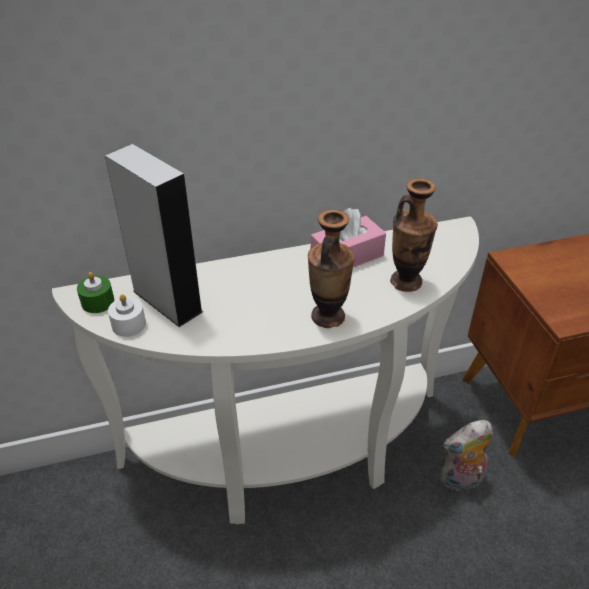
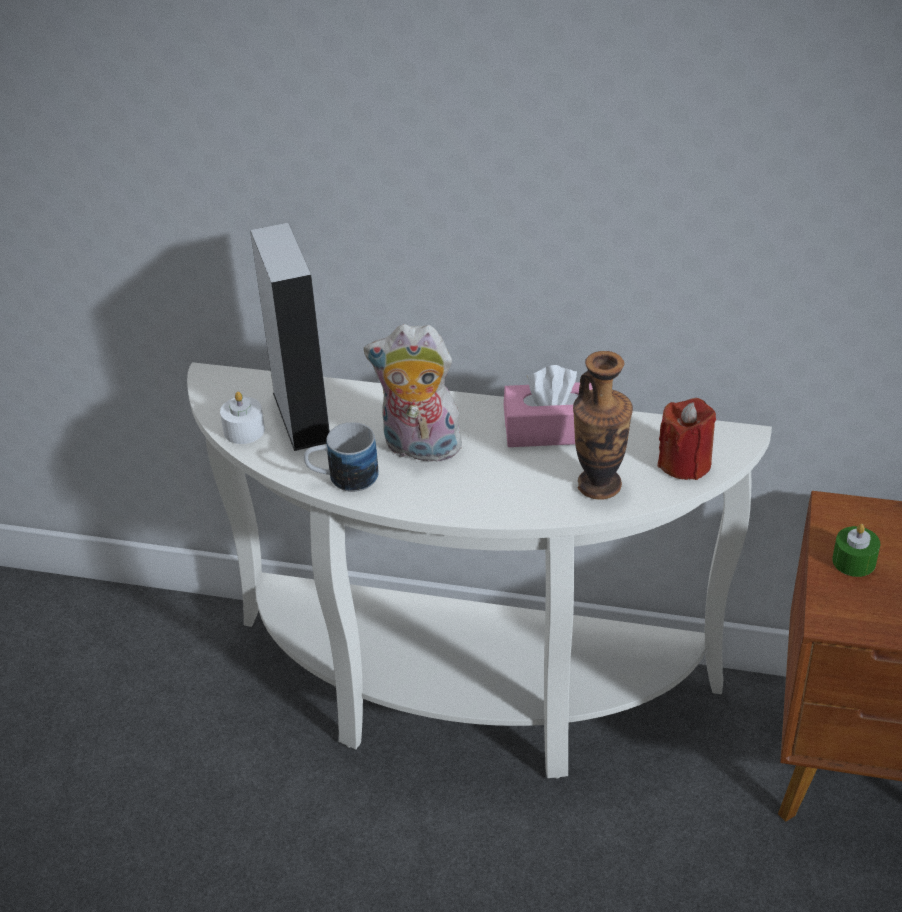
camera: 30 degrees right, 0 degrees up
green candle [77,272,114,313] -> green candle moved to [832,524,880,577]
vase [308,210,354,328] -> none
plush toy [440,420,493,491] -> plush toy moved to [364,324,465,462]
none -> mug [304,422,379,492]
none -> red candle [657,398,716,480]

